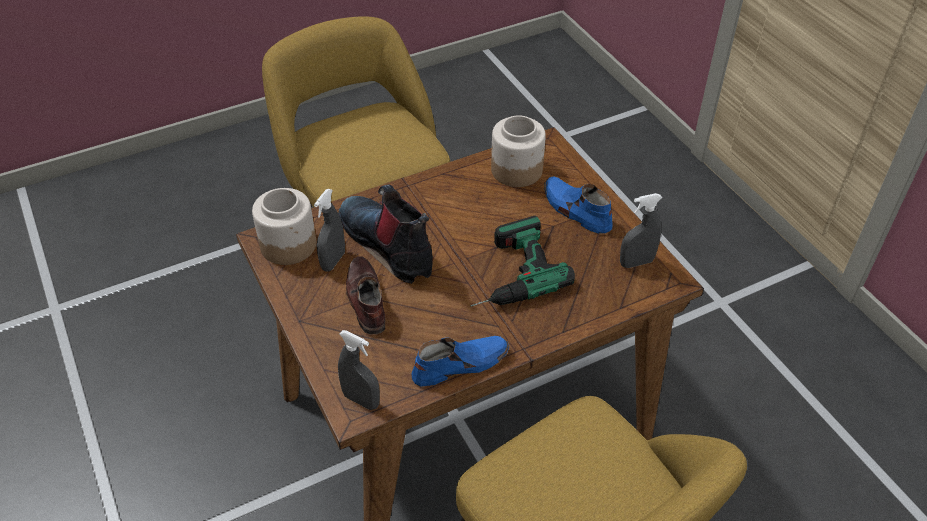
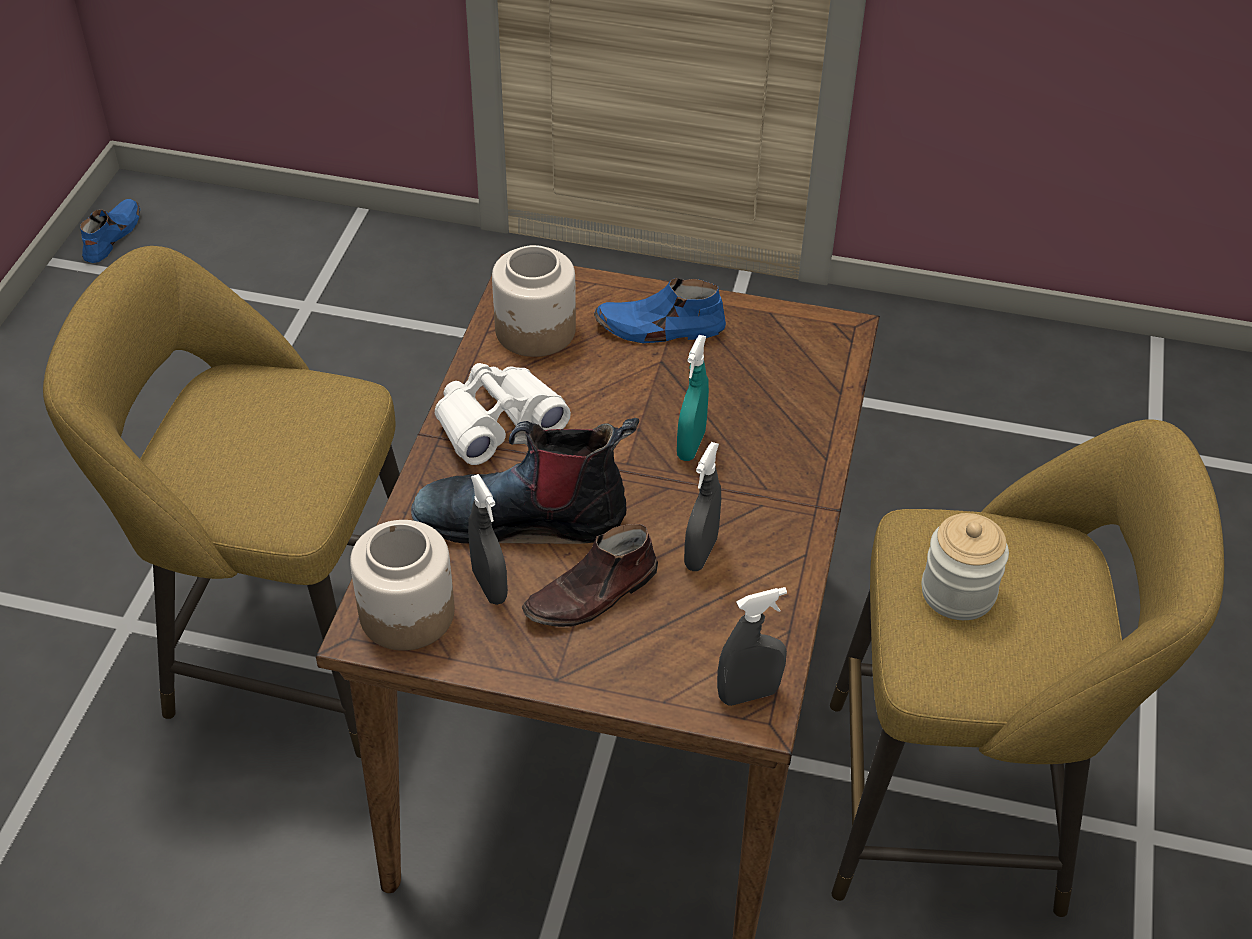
camera: 50 degrees left, 0 degrees up
brown shoe [346,256,385,335] -> brown shoe turned 60 degrees counterclockwise [522,524,658,627]
blue shoe [411,336,509,387] -> blue shoe moved to [80,199,140,263]
power drill [471,216,575,306] -> turquoise spray bottle [677,335,709,461]
grey spray bottle [620,193,662,268] -> grey spray bottle moved to [684,442,721,571]
none -> white binoculars [435,363,571,465]
none -> jar [922,513,1009,620]

